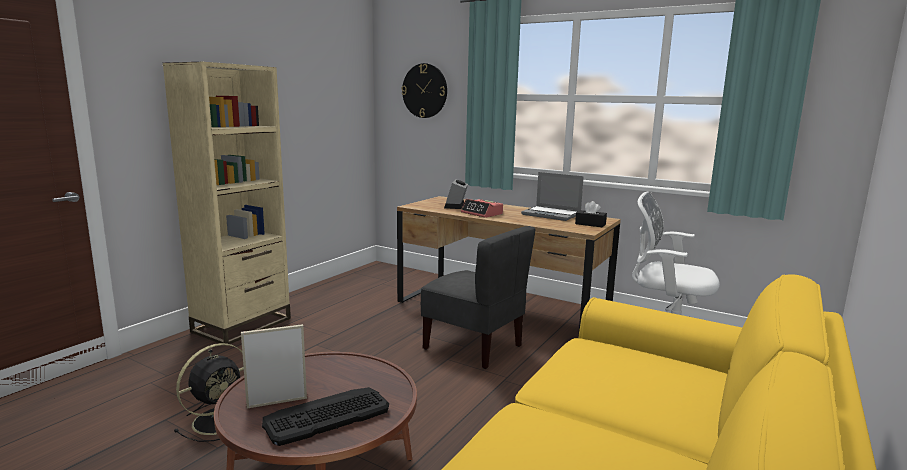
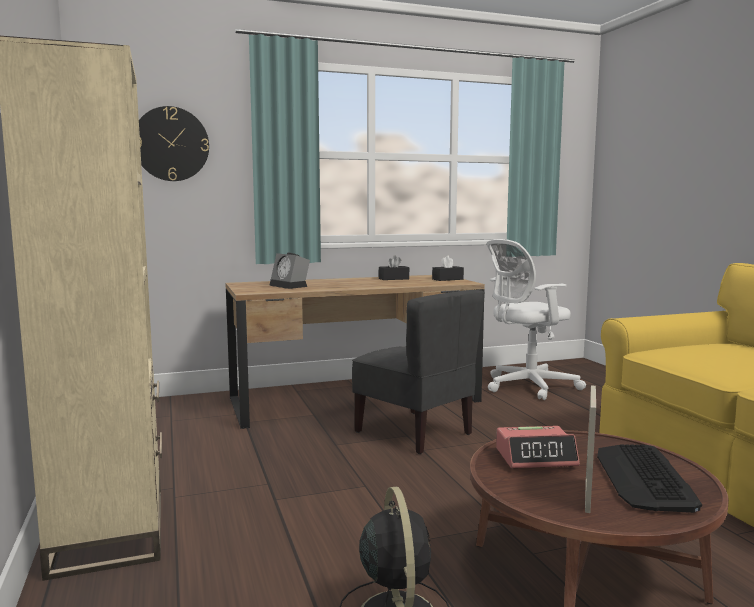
camera: 50 degrees left, 5 degrees down
grey chair [421,226,535,369] -> grey chair turned 60 degrees clockwise [352,290,485,454]
alarm clock [461,199,503,218] -> alarm clock moved to [496,426,580,468]
laptop [521,172,584,221] -> black tissue box [379,255,409,280]

